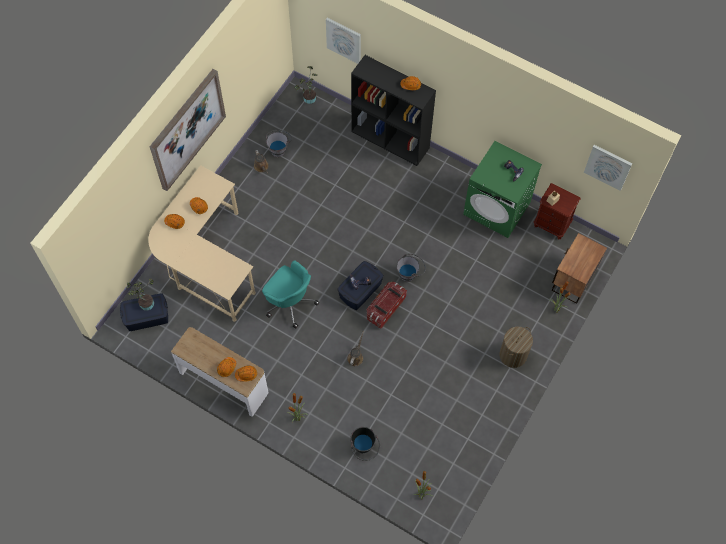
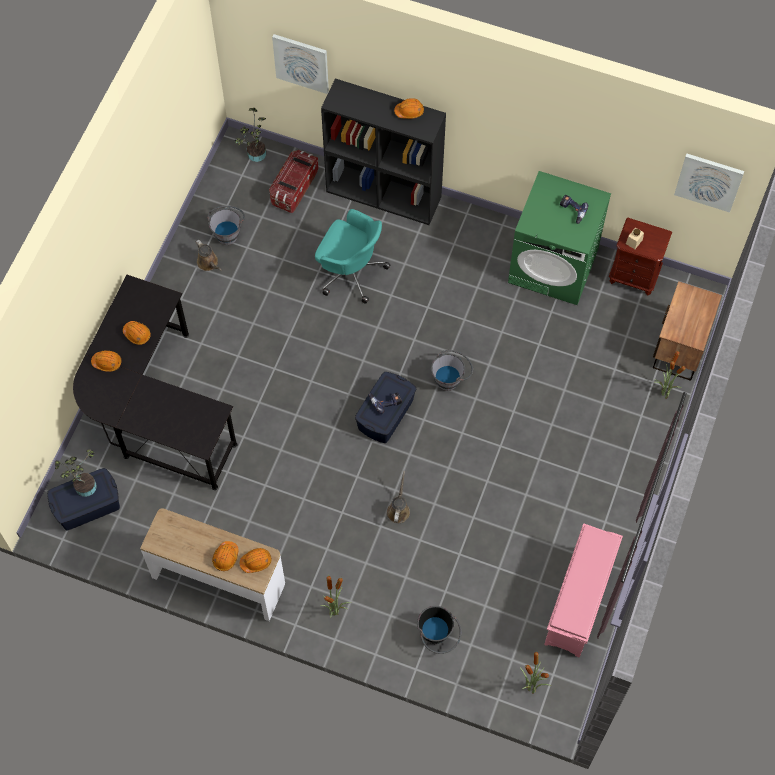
camera: 10 degrees left, 0 degrees up
beige desk [148,165,256,322] -> black desk [73,275,238,490]
picture [149,69,226,191] -> none
turquoise office chair [262,260,319,329] -> turquoise office chair moved to [315,209,390,304]
storage box [367,282,407,329] -> storage box moved to [269,150,319,213]
laundry basket [500,327,533,368] -> none
none -> pink shoe rack [544,523,623,658]

